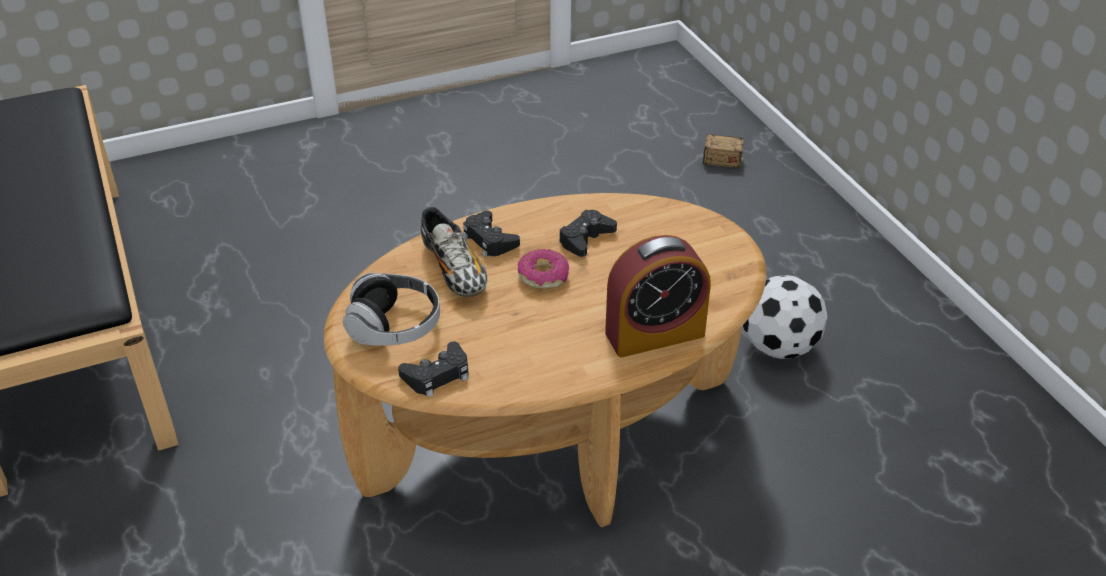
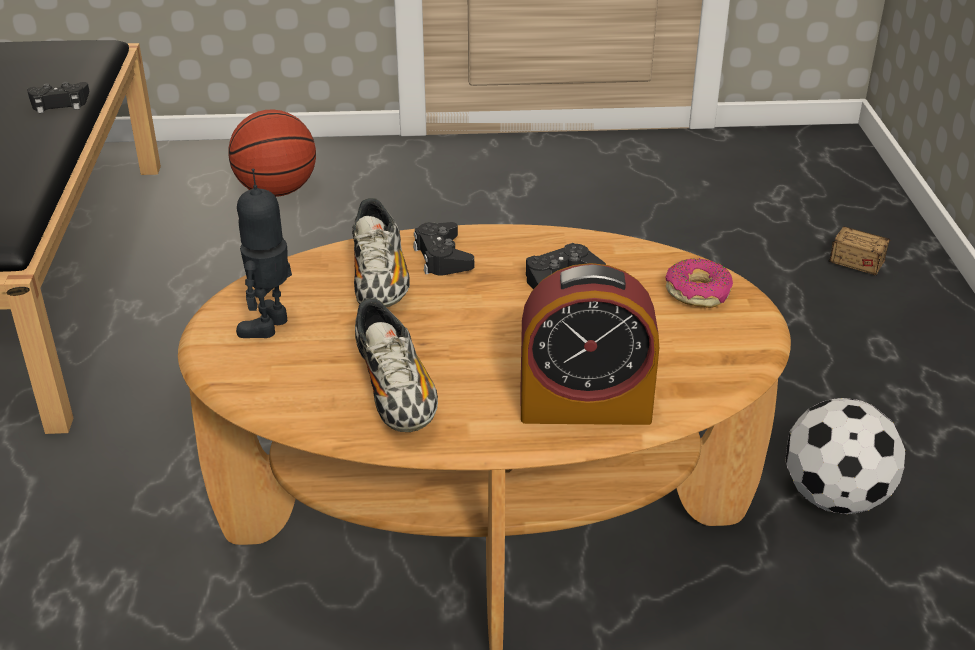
camera: 20 degrees right, 5 degrees down
headphones [343,273,440,346] -> toy robot [236,168,292,338]
black game controller [398,341,469,398] -> black game controller moved to [27,82,90,113]
donut [518,249,569,289] -> donut moved to [665,258,733,308]
none -> basketball [228,109,316,197]
none -> shoe [355,298,438,432]

